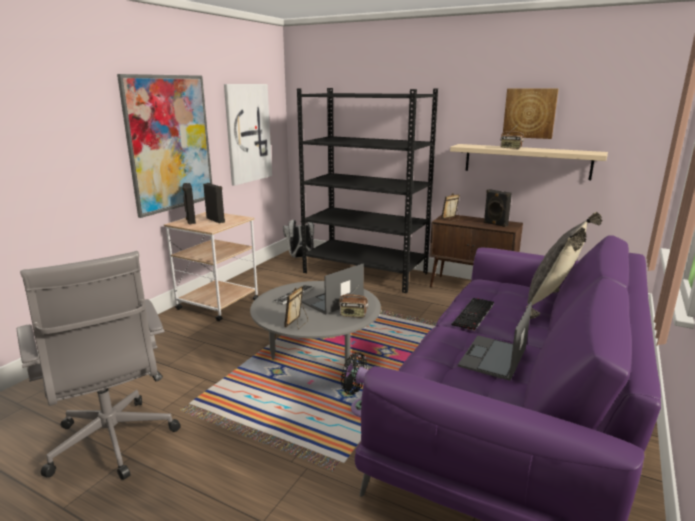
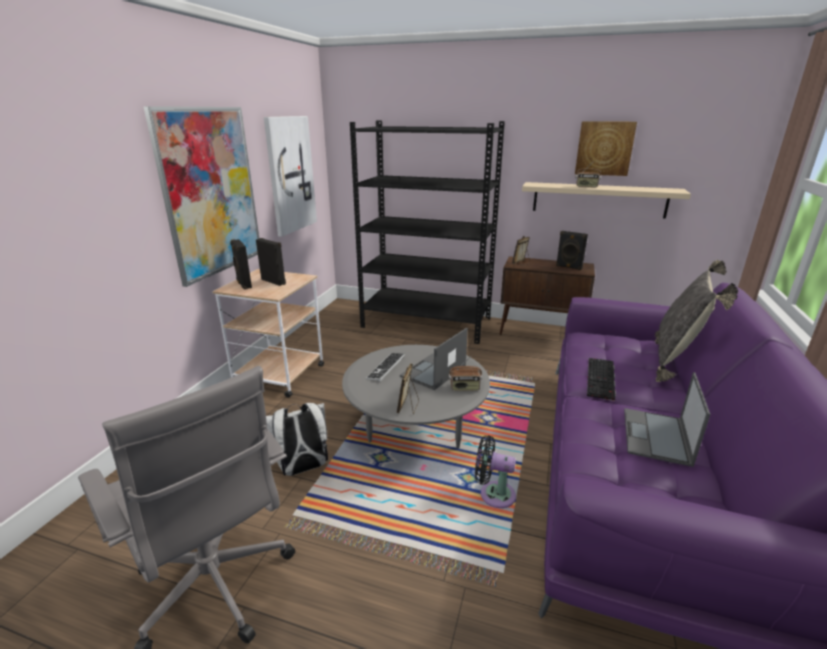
camera: 10 degrees left, 5 degrees up
white backpack [283,220,314,258] -> white backpack moved to [266,403,328,476]

